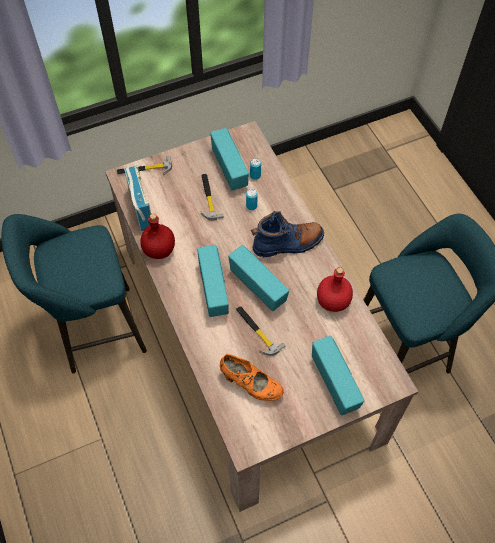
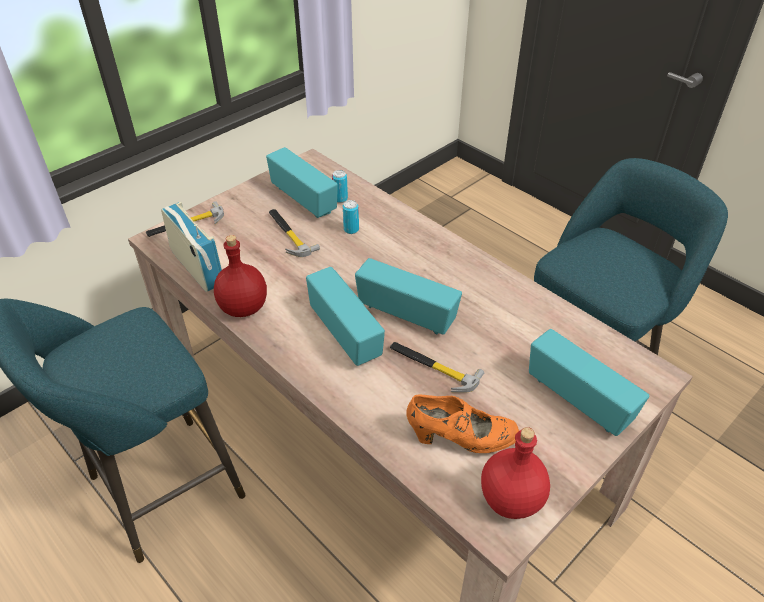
camera: 20 degrees left, 15 degrees down
blue boot [251,211,324,257] -> none
red bottle [317,267,353,312] -> red bottle moved to [481,427,550,519]

